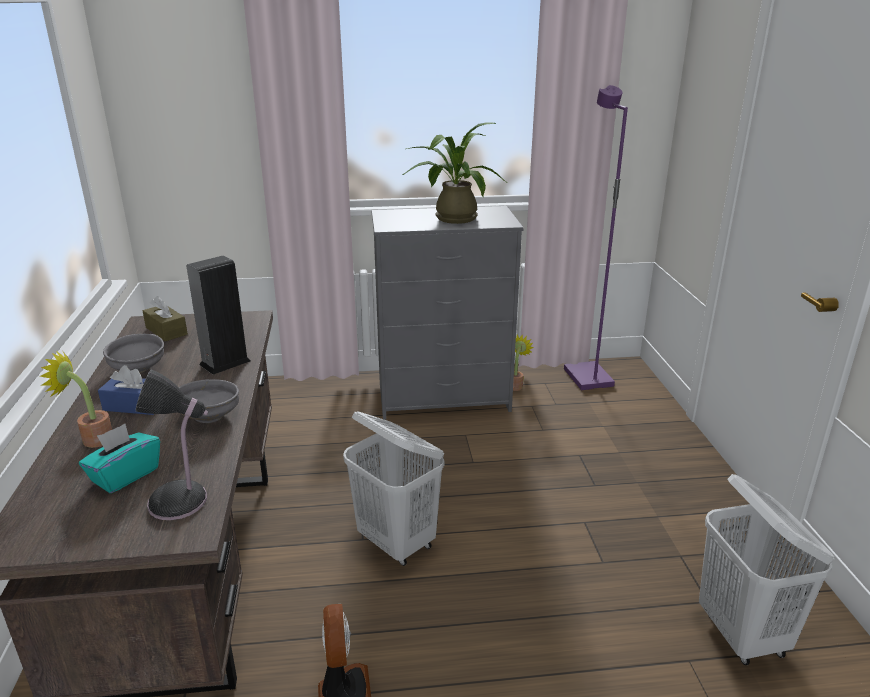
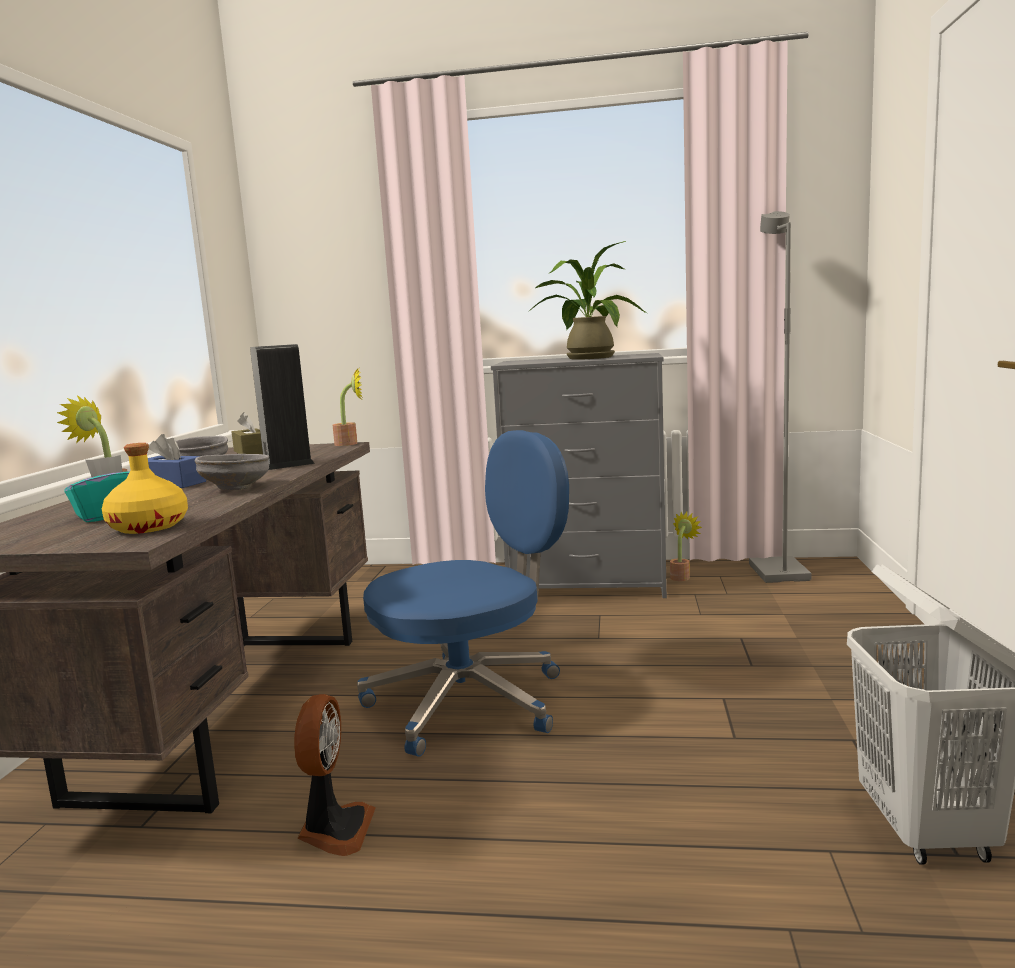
camera: 15 degrees right, 15 degrees down
table lamp [136,370,208,520] -> yellow bottle [102,443,188,534]
white laundry basket [343,411,444,566] -> blue office chair [357,430,569,757]
purple floor lamp [564,85,628,390] -> grey floor lamp [749,211,812,583]
none -> potted plant [333,368,363,446]

